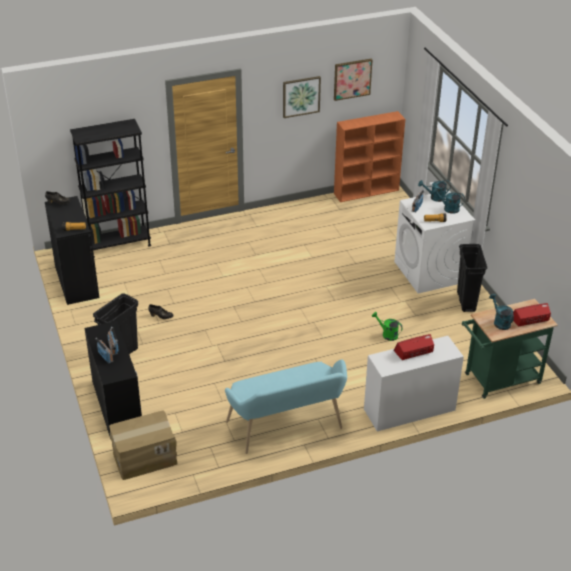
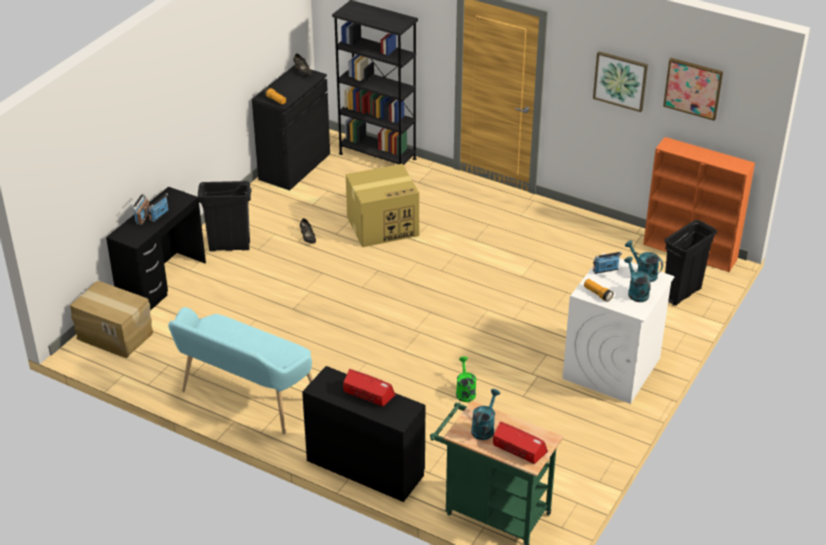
camera: 50 degrees right, 0 degrees up
white desk [364,336,464,431] -> black desk [302,366,426,502]
black trash can [457,244,487,312] -> black trash can moved to [664,220,717,306]
none -> cardboard box [346,164,419,247]

